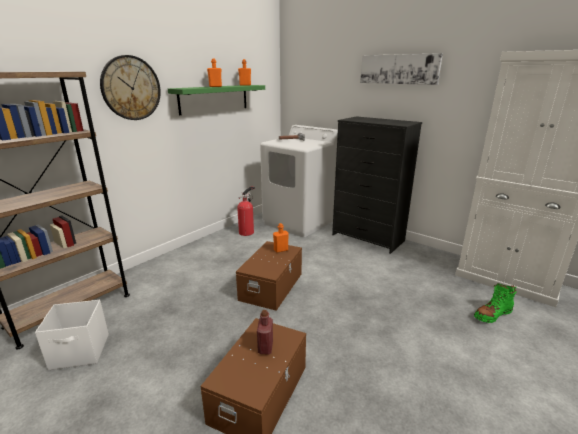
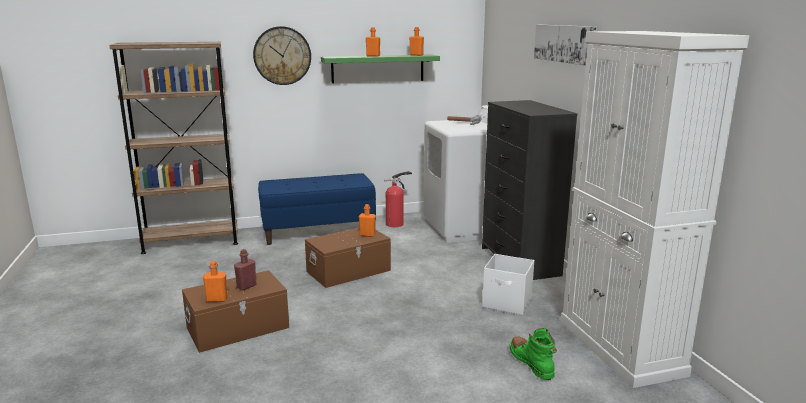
camera: 35 degrees right, 5 degrees down
white storage box [35,300,109,370] -> white storage box moved to [482,254,534,315]
green boot [474,283,516,323] -> green boot turned 60 degrees clockwise [509,328,557,380]
none -> orange bottle [203,261,228,302]
none -> blue bench [258,173,376,245]

